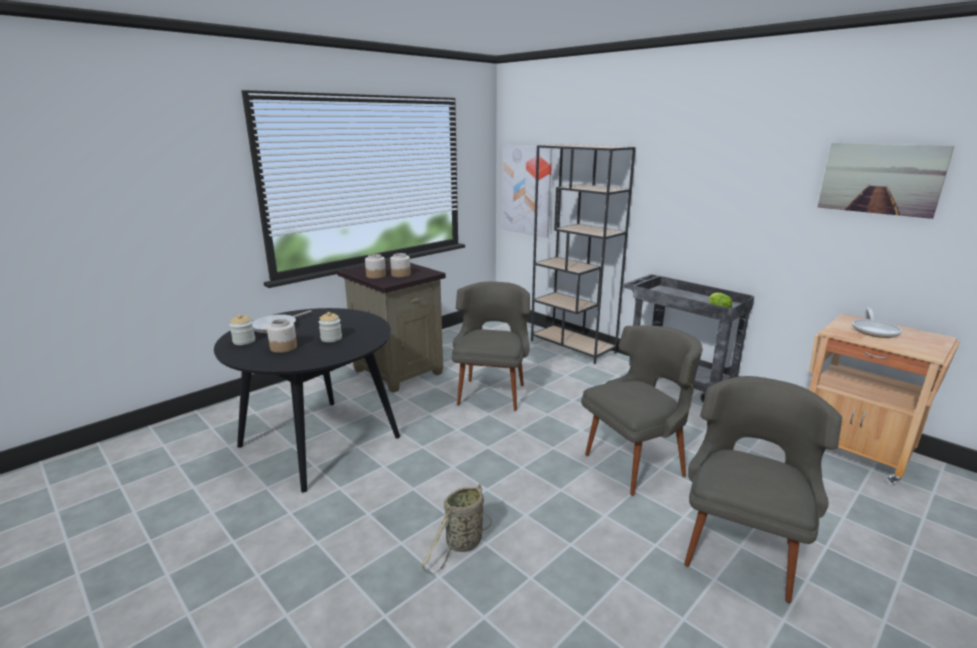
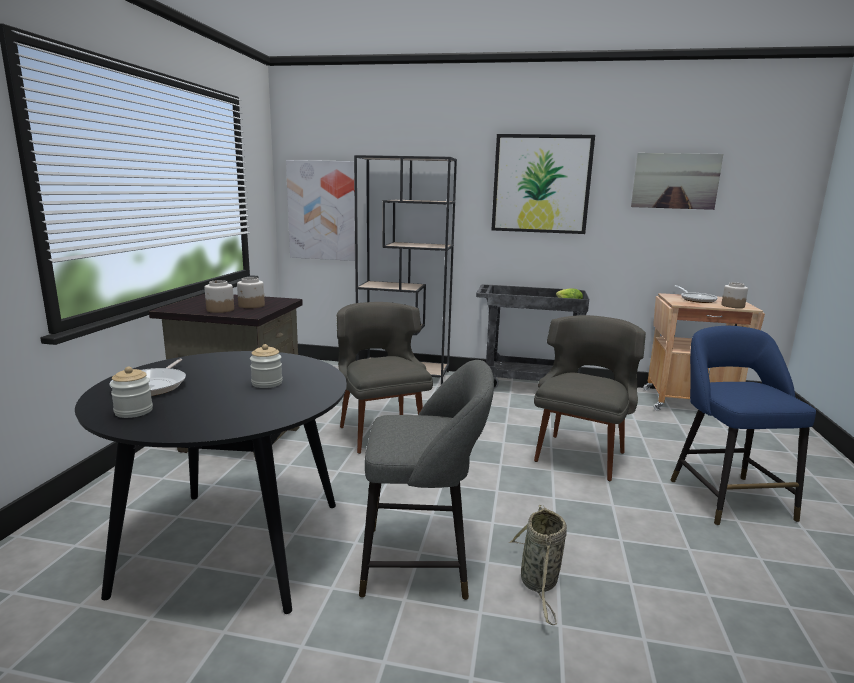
camera: 35 degrees left, 5 degrees down
jar [267,319,297,353] -> jar moved to [721,282,748,308]
grey chair [684,376,842,603] -> blue stool [670,326,816,525]
none -> grey stool [359,360,494,600]
none -> picture [491,134,595,234]

